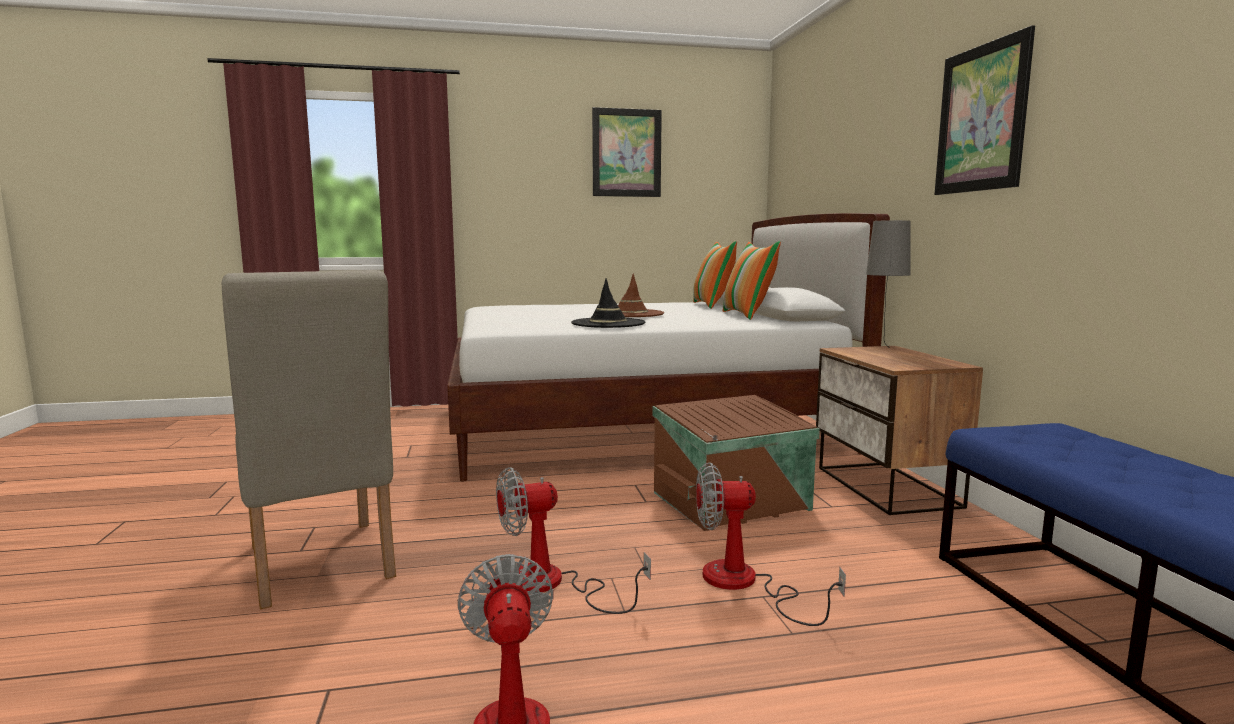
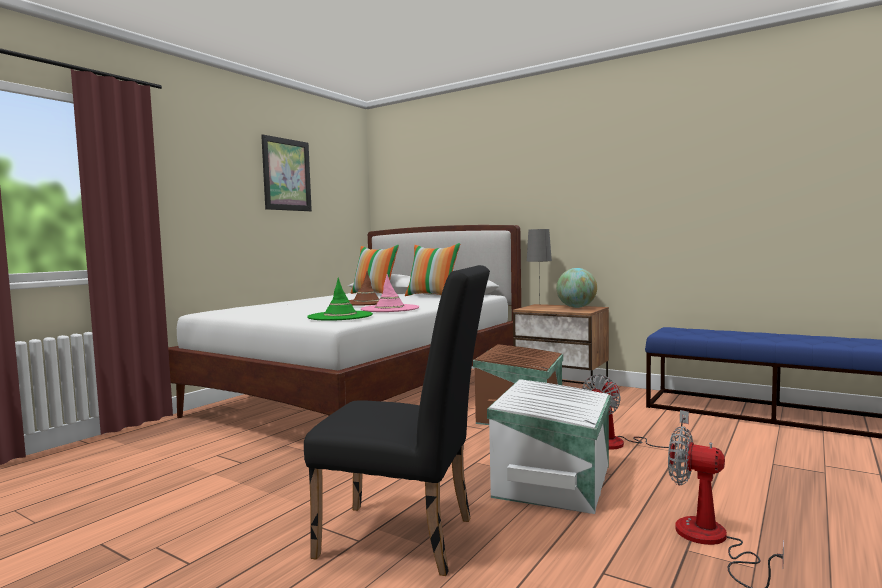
camera: 45 degrees left, 5 degrees down
beige chair [222,270,396,609] -> black chair [304,265,490,576]
fan [496,467,651,614] -> white storage box [487,379,611,514]
black hat [571,278,645,328] -> pink hat [361,274,419,312]
picture [934,25,1035,195] -> none
none -> green hat [307,278,373,321]
none -> globe [556,268,597,308]

